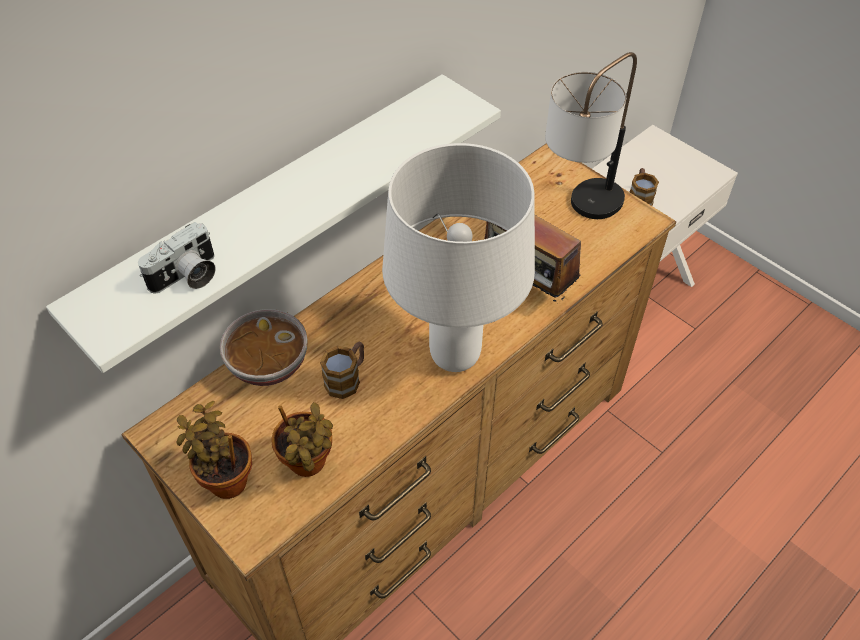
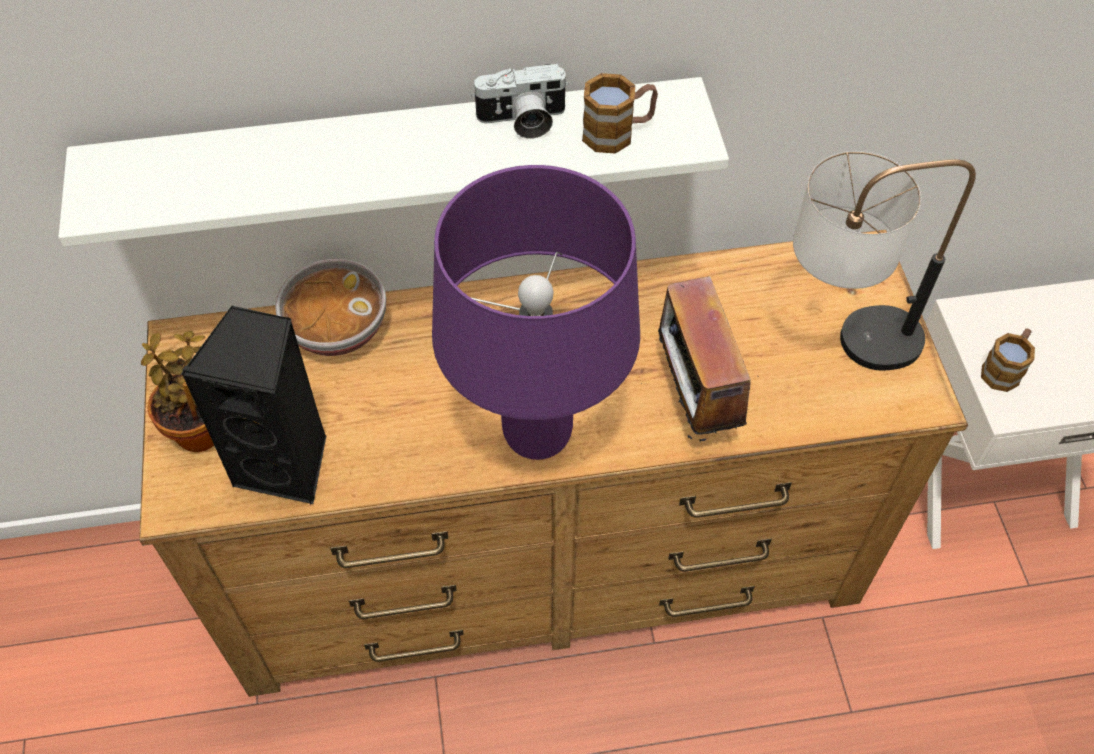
camera: 35 degrees right, 5 degrees up
camera [138,222,216,293] -> camera moved to [471,64,569,139]
potted plant [272,402,333,477] -> black speaker [180,305,327,505]
mug [320,342,364,399] -> mug moved to [582,73,658,154]
white table lamp [382,143,535,372] -> purple table lamp [432,165,640,460]

